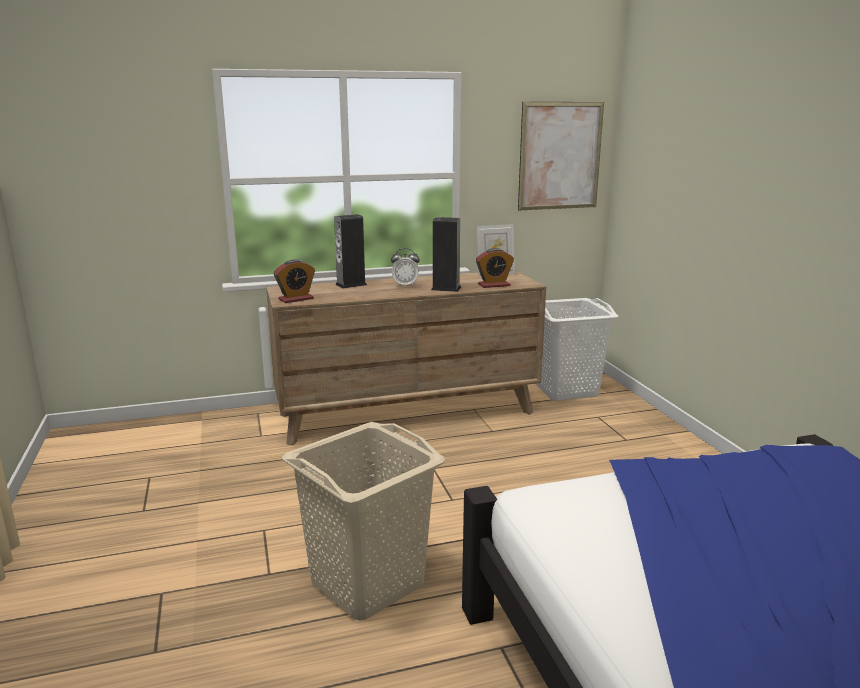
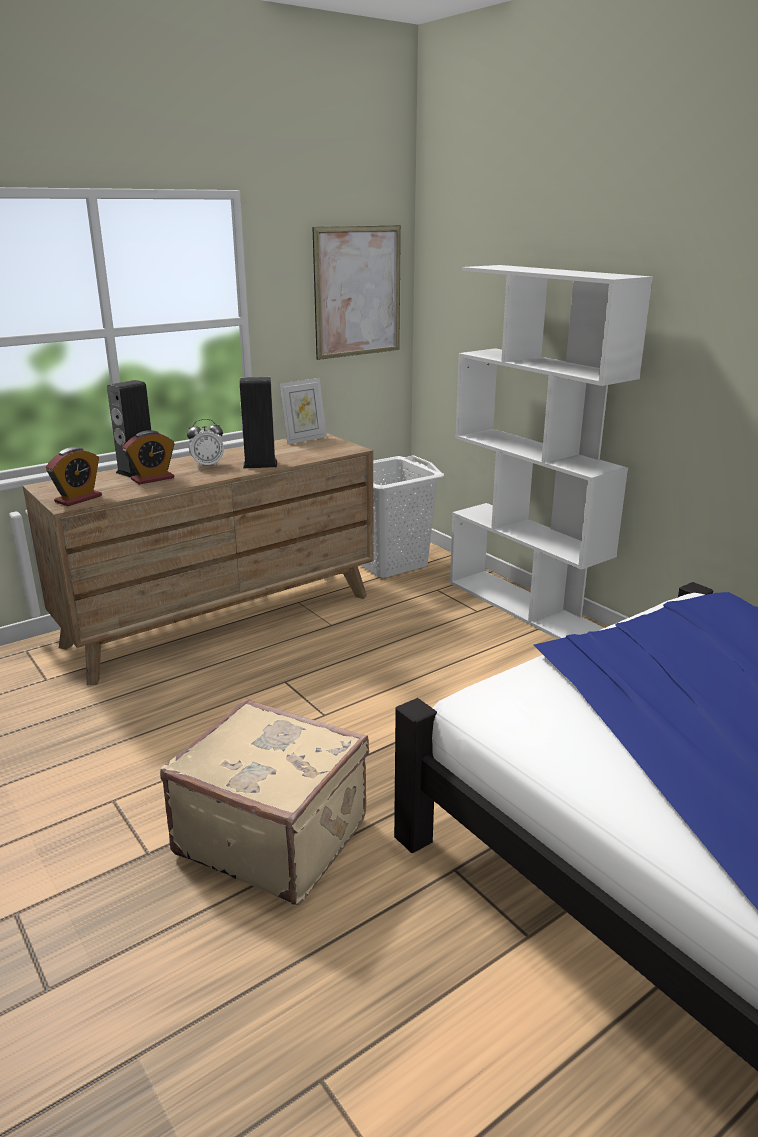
camera: 20 degrees left, 5 degrees up
beige laundry basket [282,422,445,621] -> beige suitcase [160,699,369,905]
alarm clock [476,248,514,288] -> alarm clock moved to [123,430,174,485]
none -> white bookcase [450,265,653,639]

